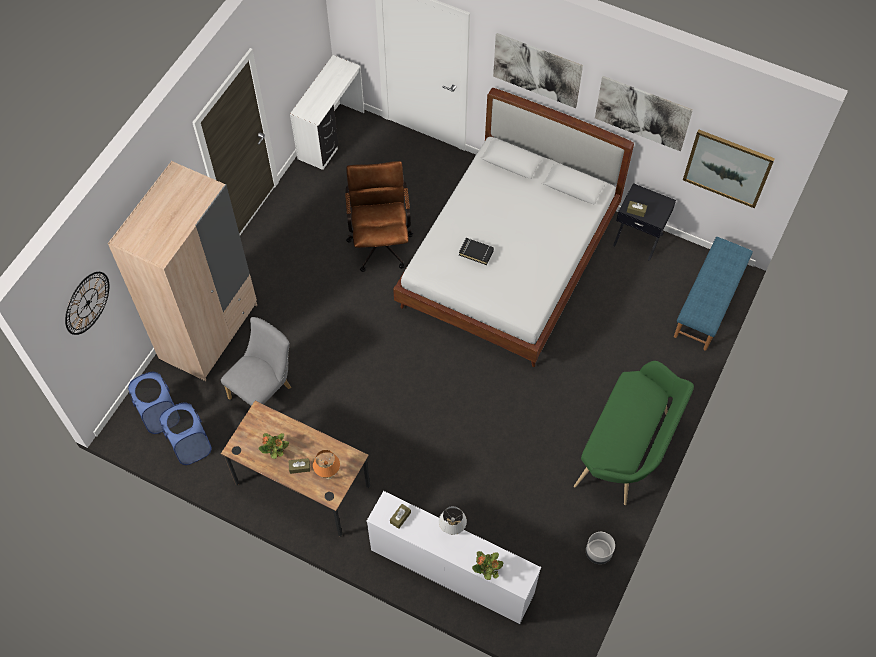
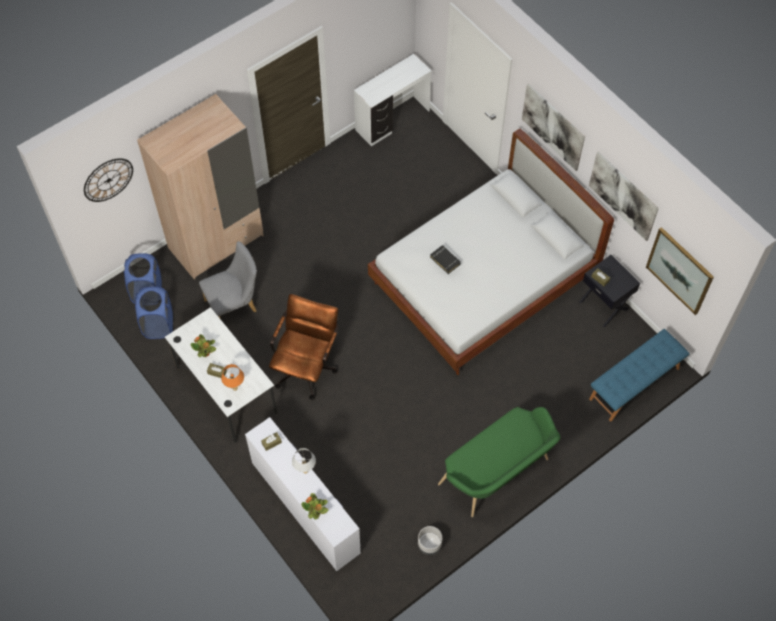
camera: 25 degrees right, 0 degrees up
brown desk [221,401,370,537] -> white desk [165,307,278,443]
brown office chair [345,161,413,272] -> brown office chair moved to [269,294,338,400]

